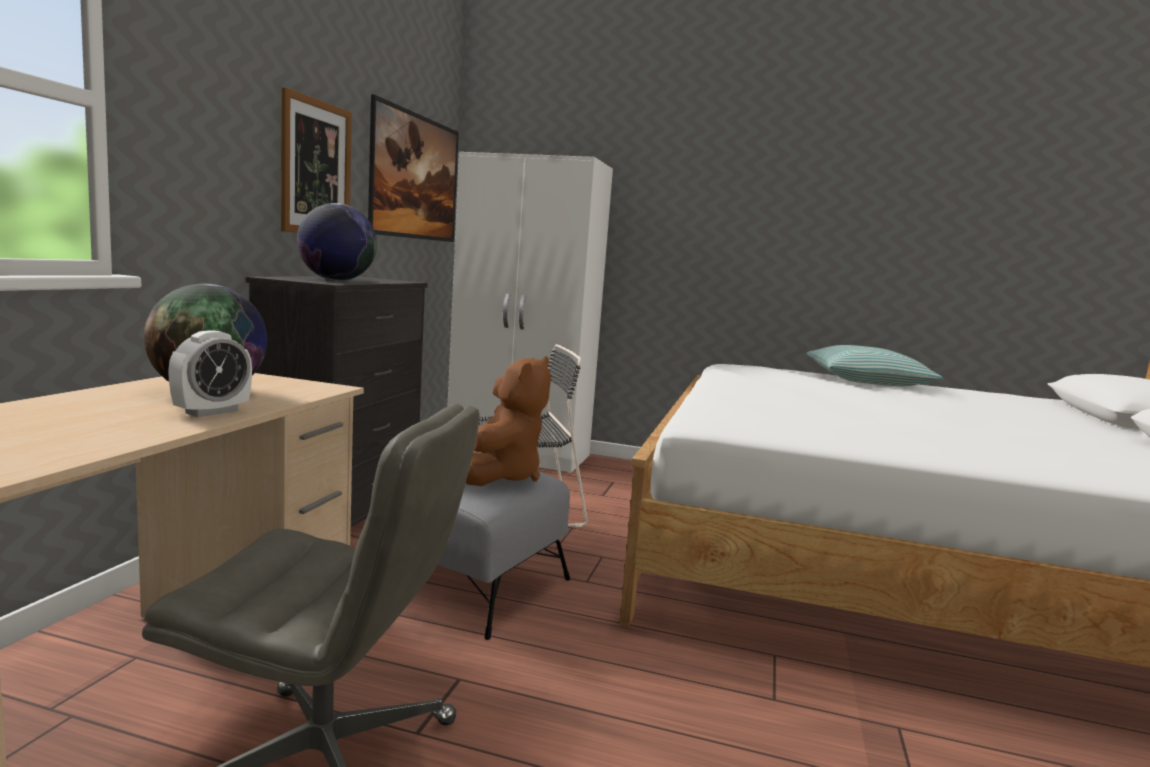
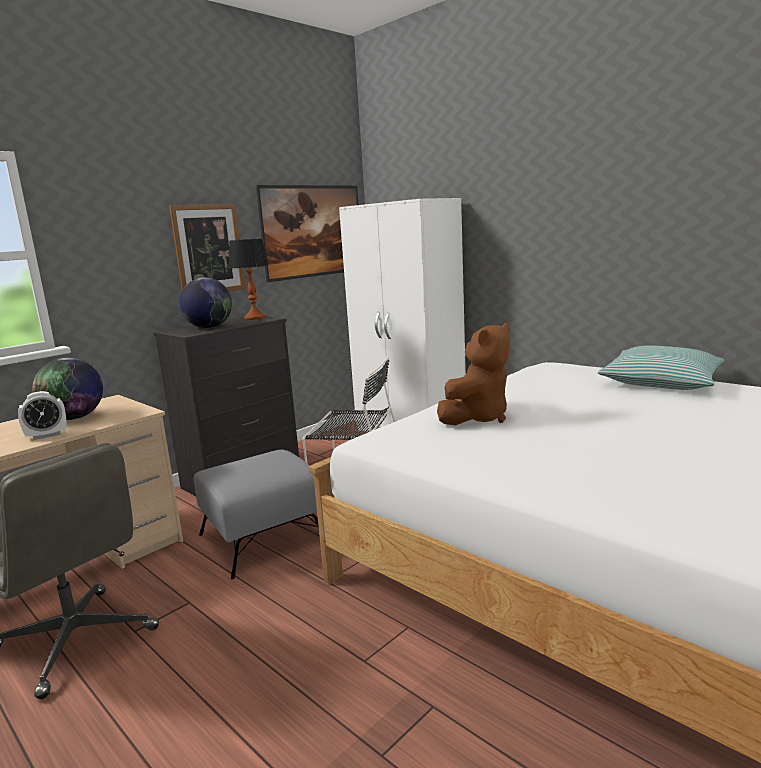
camera: 30 degrees right, 5 degrees up
brown plush toy [466,356,551,486] -> brown plush toy moved to [437,323,510,425]
none -> table lamp [229,238,269,320]

